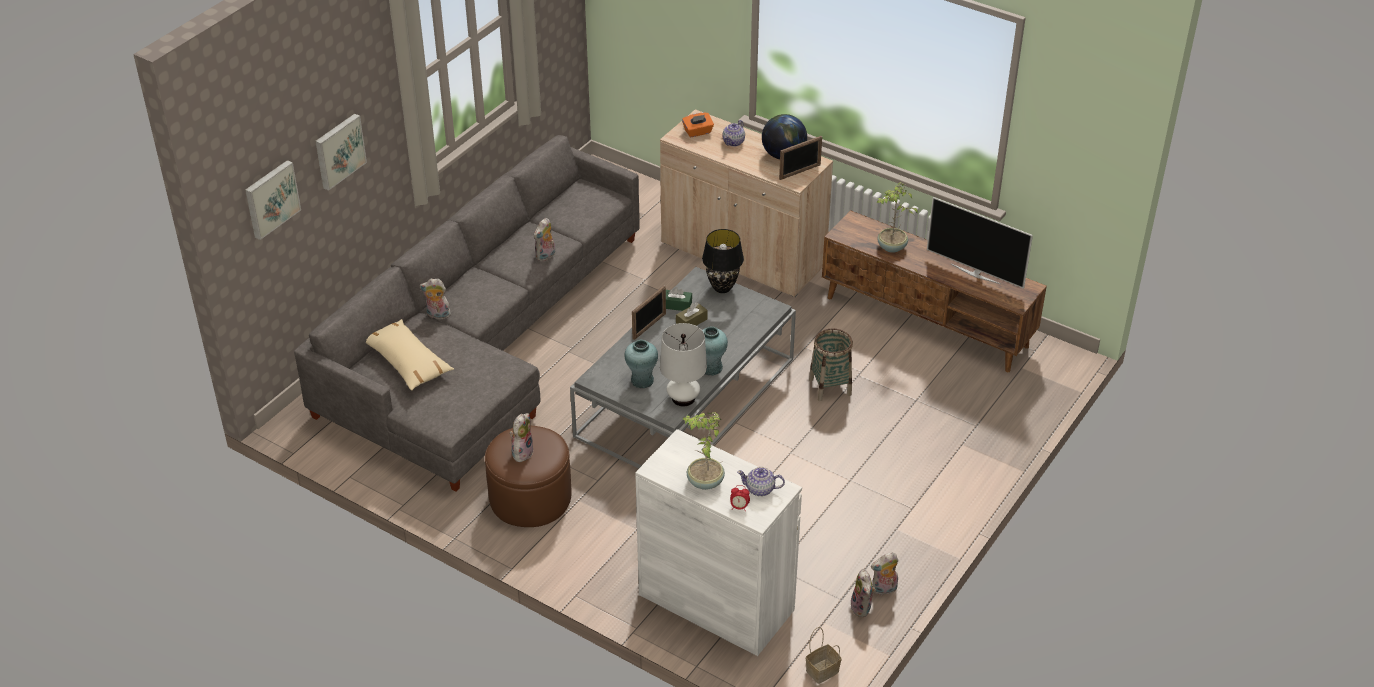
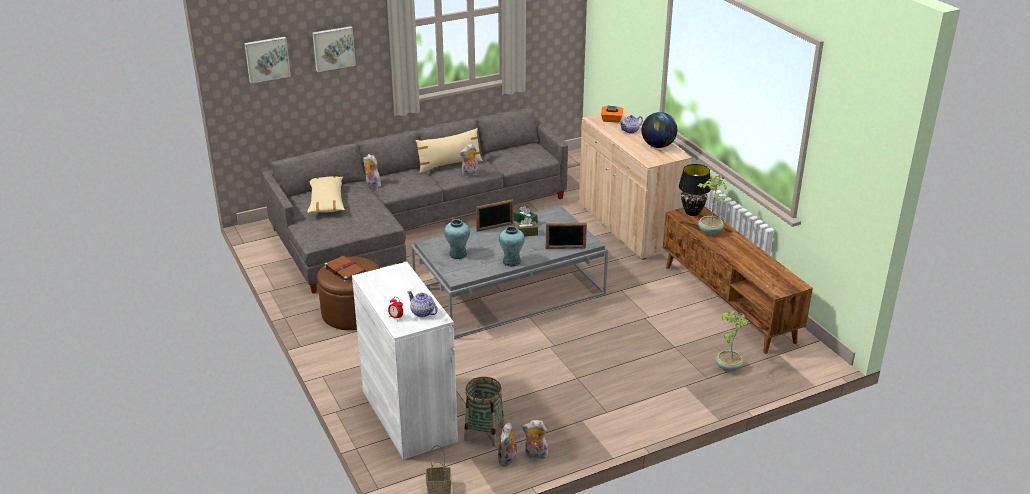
camera: 30 degrees right, 10 degrees down
plush toy [510,413,534,463] -> brown book [324,256,366,282]
white table lamp [660,323,707,406] -> none
potted plant [683,412,725,490] -> potted plant moved to [716,311,749,372]
black table lamp [702,229,744,293] -> black table lamp moved to [679,164,711,216]
picture frame [779,136,822,180] -> picture frame moved to [546,223,587,249]
basket [809,328,853,401] -> basket moved to [464,377,504,446]
television [927,197,1033,289] -> none
none -> beige pillow [416,128,483,173]

